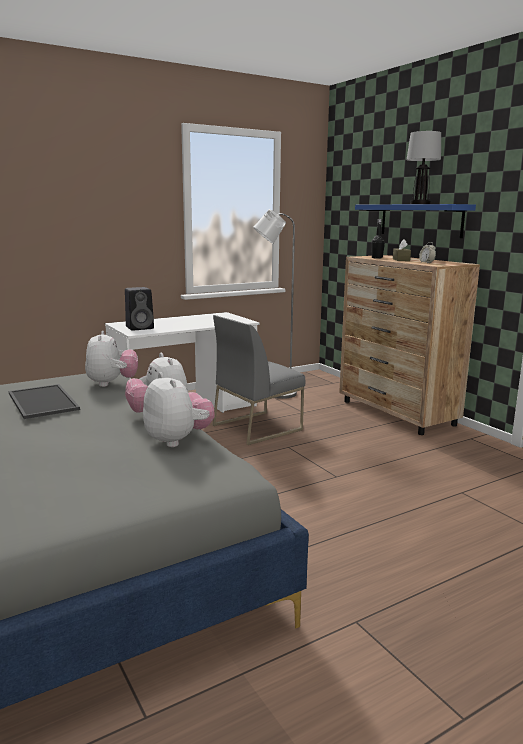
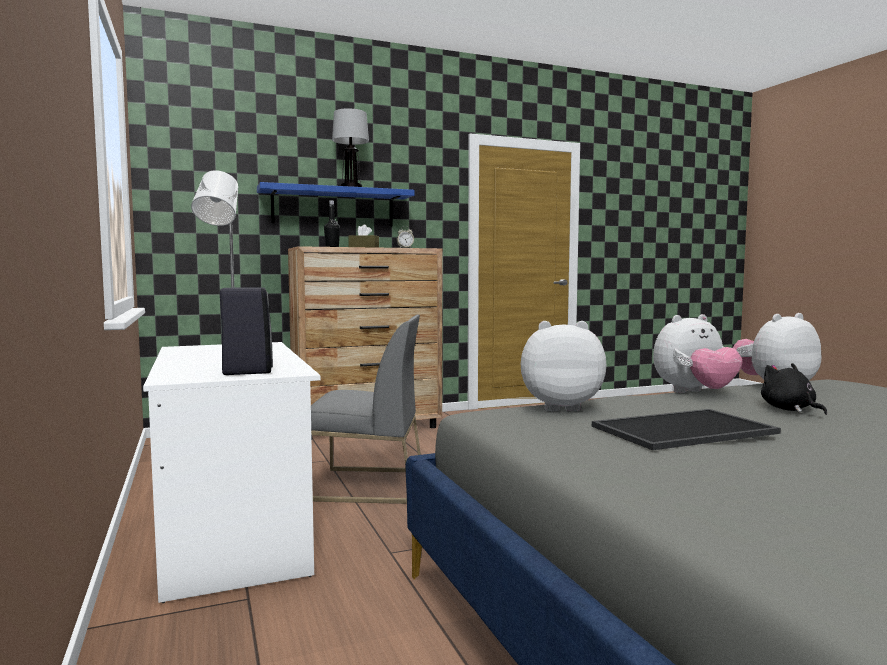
camera: 80 degrees left, 10 degrees down
grey chair [213,315,305,445] -> grey chair turned 60 degrees counterclockwise [311,315,421,504]
none -> black plush toy [761,363,827,415]

